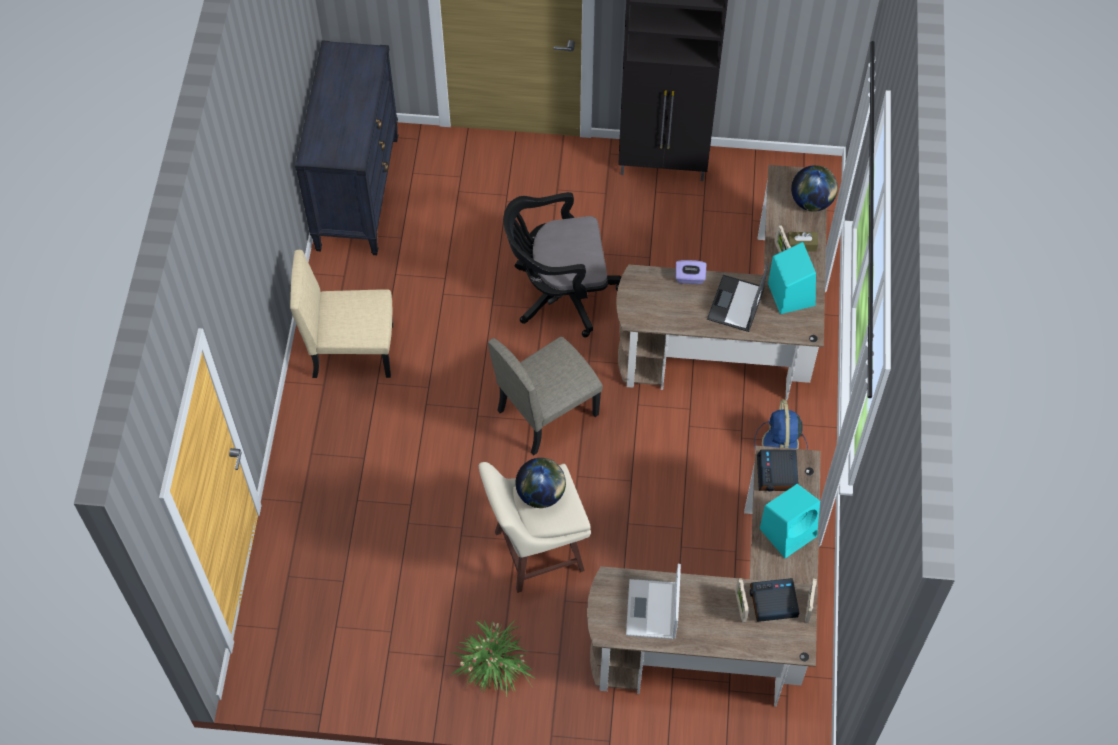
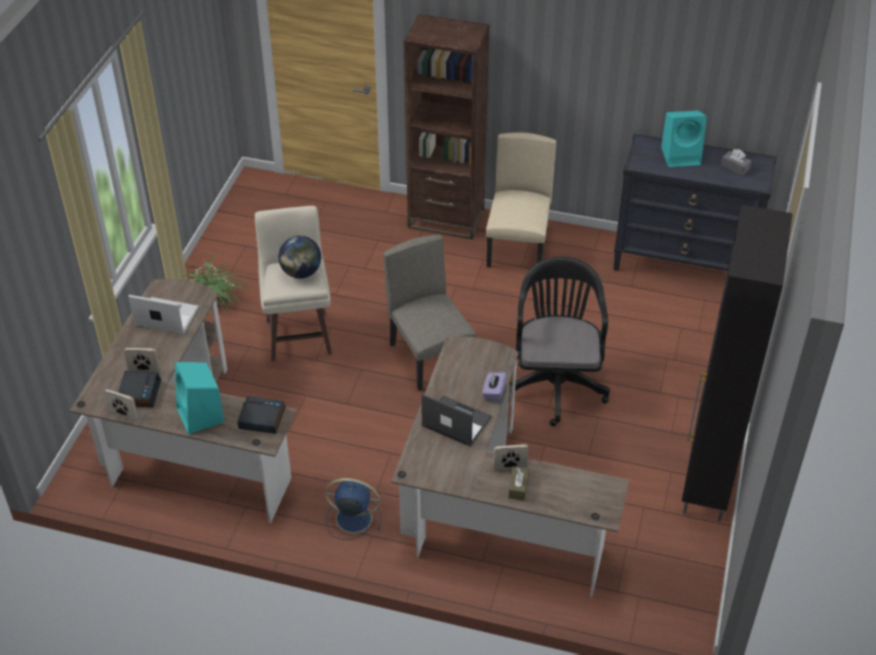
camera: 100 degrees right, 15 degrees down
turquoise speaker [768,242,816,314] -> turquoise speaker moved to [661,111,707,167]
globe [791,165,838,212] -> none
none -> brown bookcase [404,14,490,240]
none -> grey tissue box [721,149,751,176]

